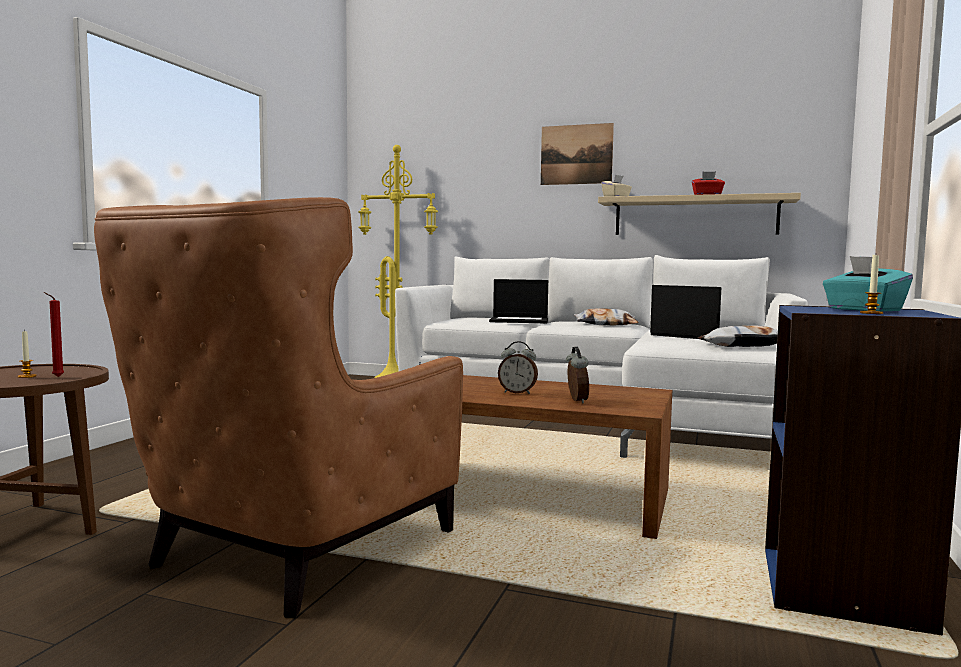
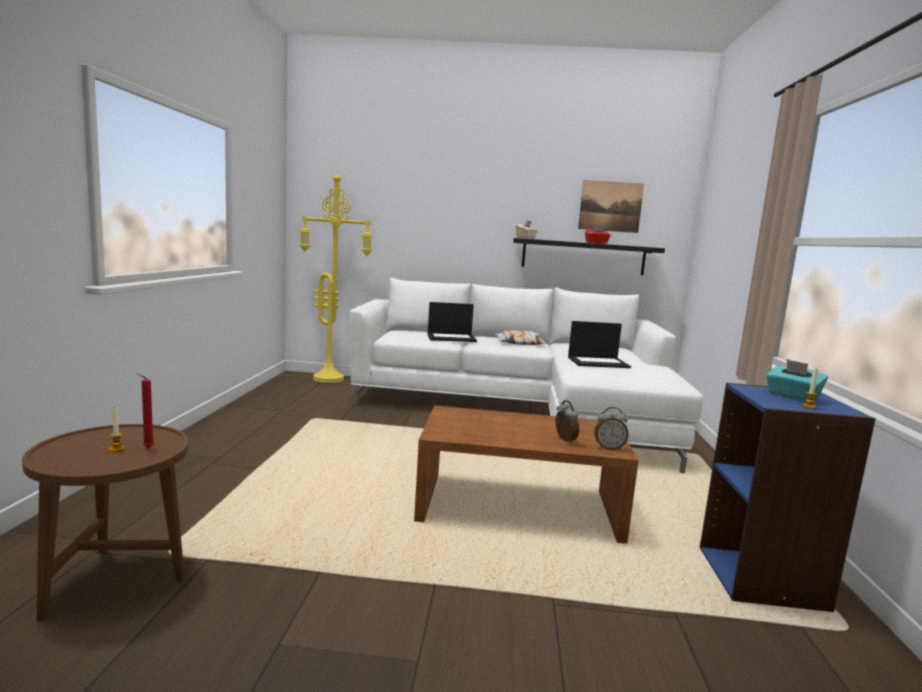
camera: 15 degrees left, 5 degrees up
brown armchair [94,197,463,618] -> none
alarm clock [498,341,538,394] -> alarm clock moved to [594,407,628,450]
picture [541,123,614,185] -> picture moved to [578,180,644,233]
beige shelf [598,193,801,235] -> black shelf [513,238,665,275]
laptop [650,285,721,339] -> laptop turned 150 degrees clockwise [568,321,631,368]
pillow [698,325,778,347] -> none

